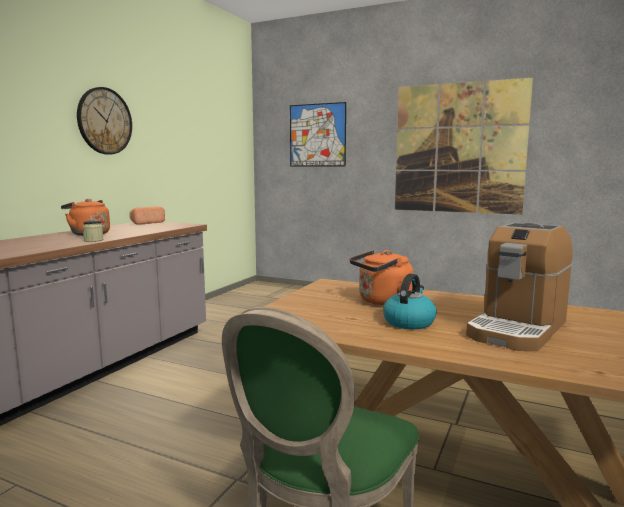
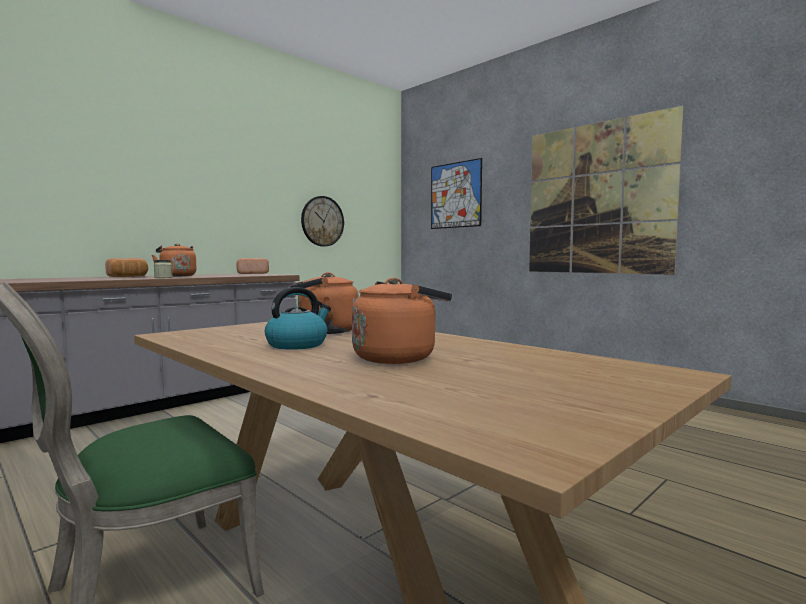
camera: 20 degrees right, 5 degrees down
wall clock [77,87,132,155] -> wall clock moved to [301,196,344,247]
coffee machine [466,223,573,351] -> orange kettle [352,278,452,364]
none -> bread [105,258,148,277]

